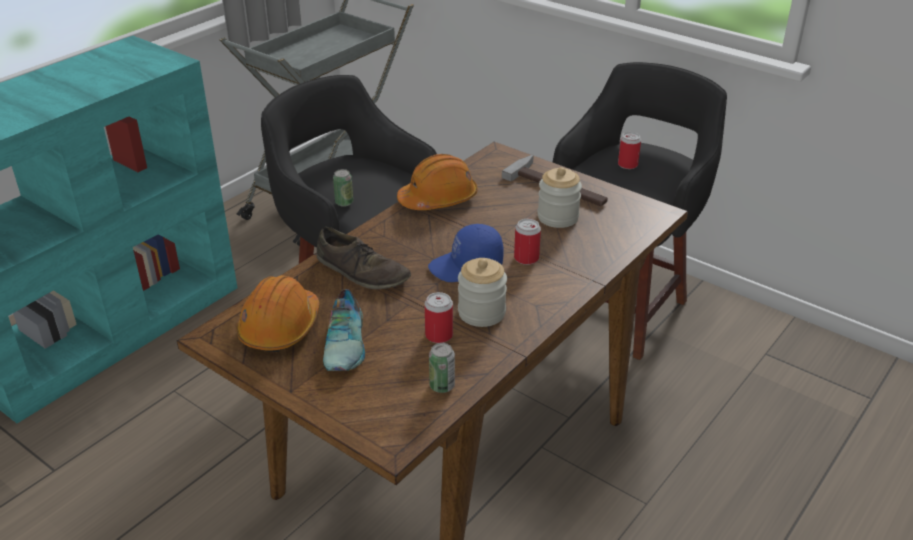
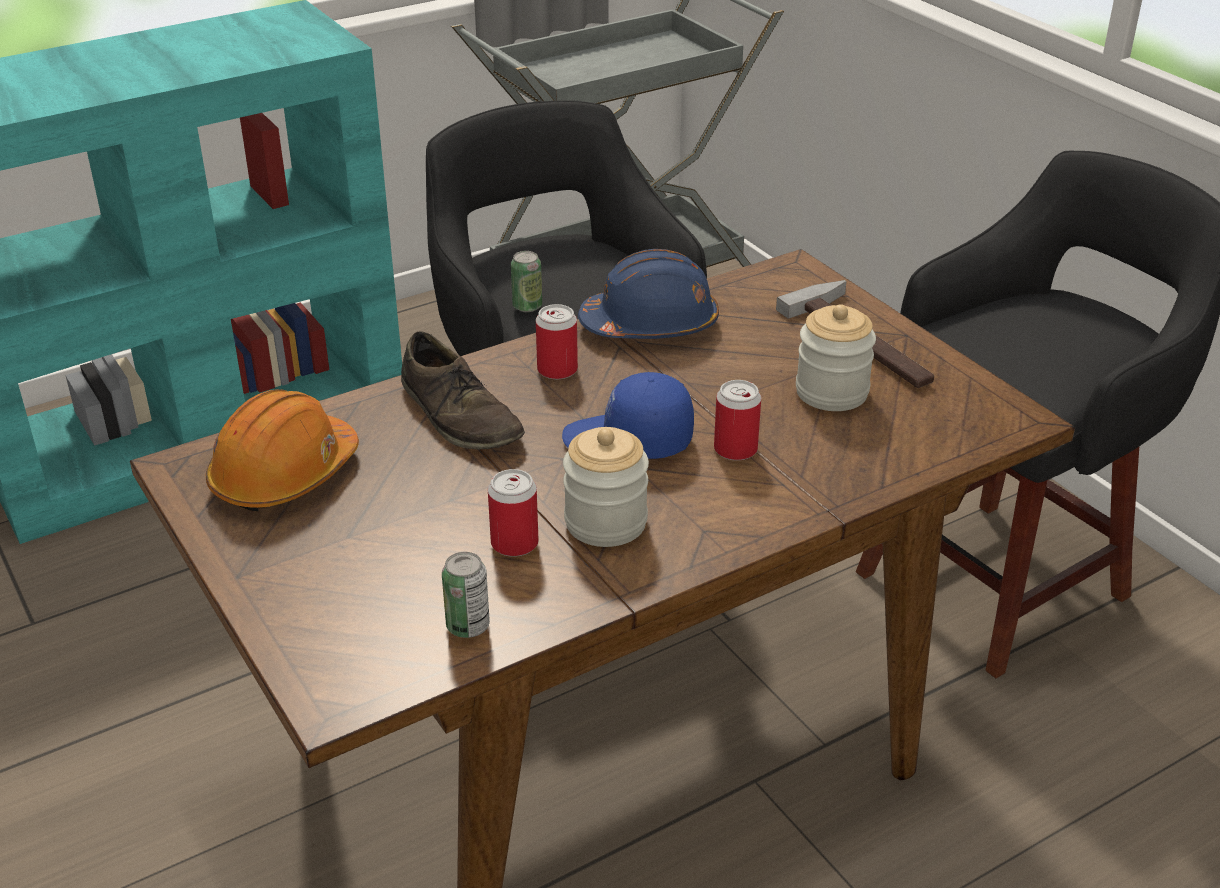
camera: 20 degrees right, 0 degrees up
shoe [323,289,365,371] -> none
orange hard hat [397,154,477,210] -> blue hard hat [578,249,719,339]
can [618,132,641,169] -> can moved to [536,304,578,379]

